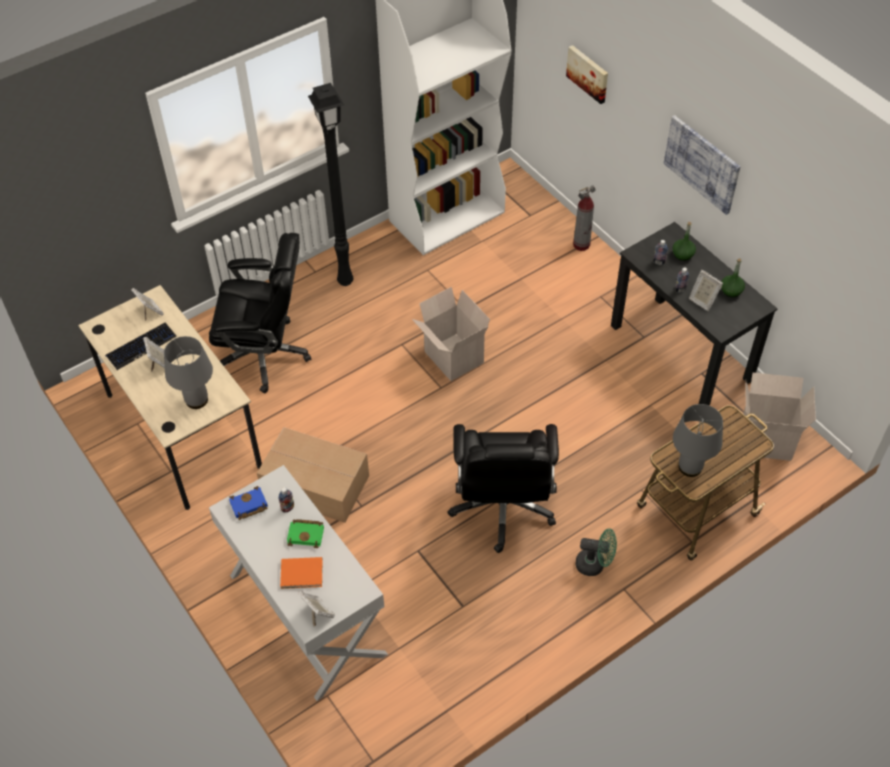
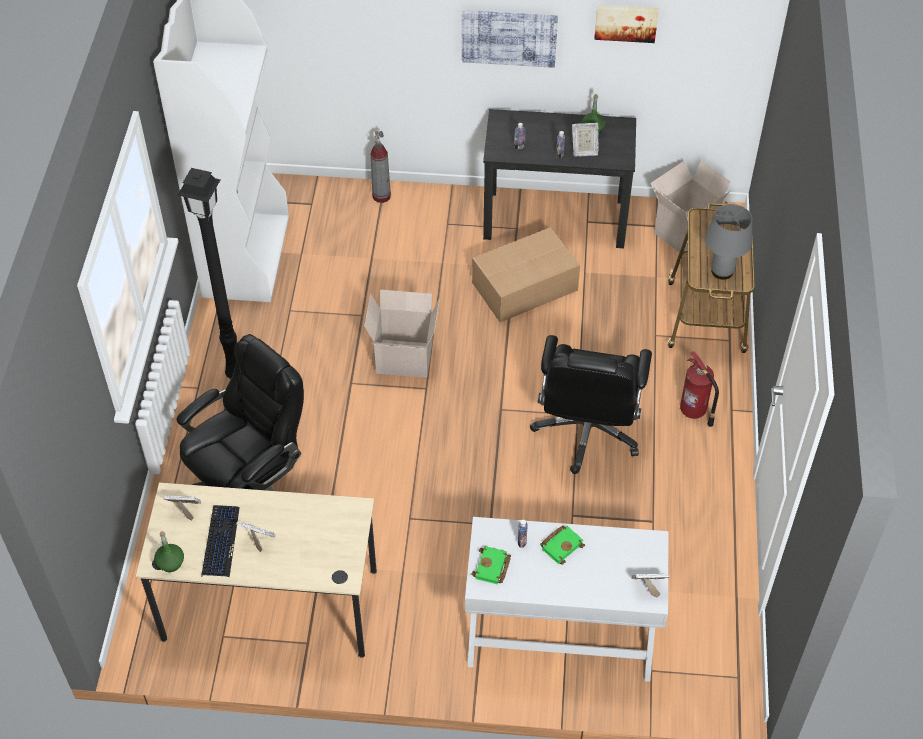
camera: 50 degrees left, 0 degrees up
grey table lamp [164,336,213,409] -> none
blue book [229,486,268,520] -> green book [471,546,511,584]
cardboard box [257,427,369,523] -> cardboard box moved to [472,227,580,322]
orange book [280,557,323,589] -> none
black office chair [448,424,559,553] -> black office chair turned 60 degrees clockwise [530,335,652,474]
picture [566,45,608,104] -> picture moved to [594,5,659,43]
green fan [576,529,617,576] -> fire extinguisher [680,351,719,427]
green bottle [672,222,696,261] -> green bottle moved to [154,531,184,572]

